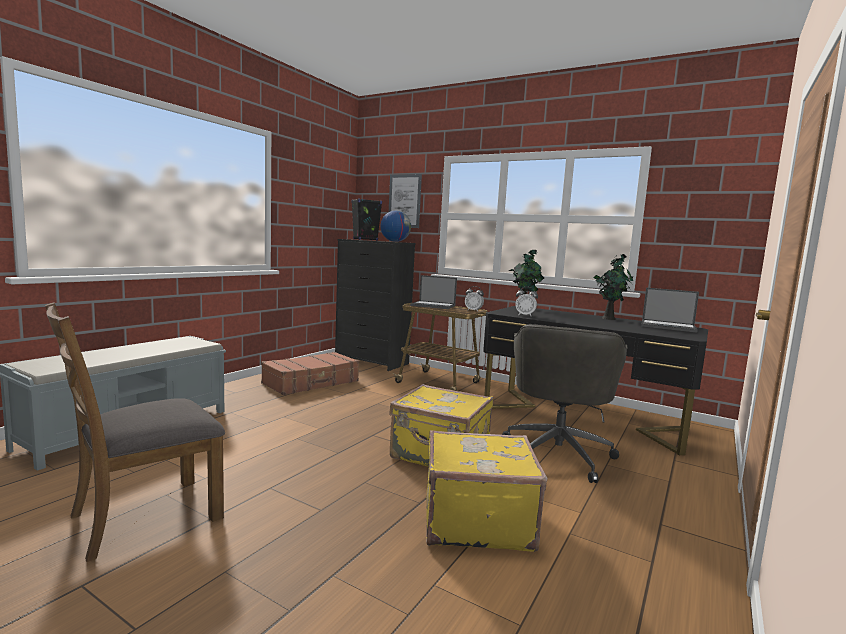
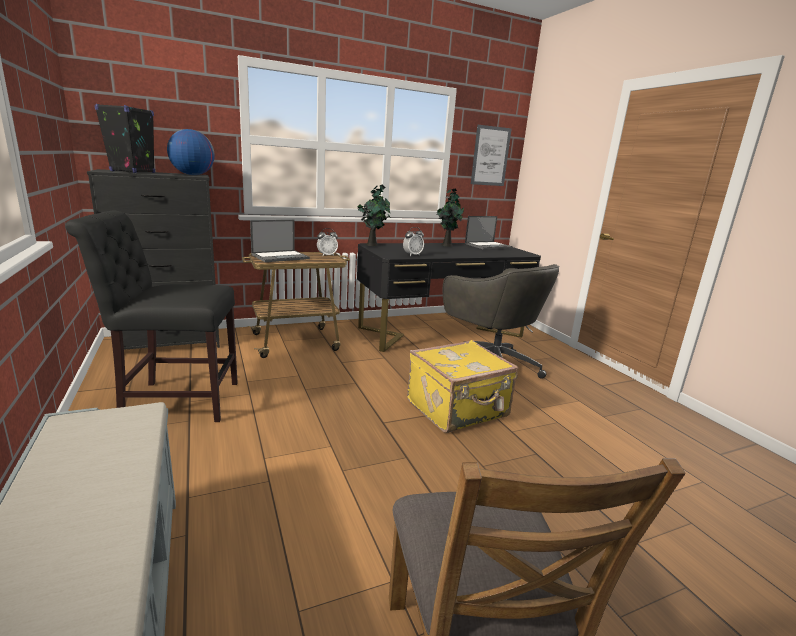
camera: 55 degrees left, 10 degrees up
brown suitcase [261,352,359,395] -> black chair [65,211,238,422]
picture [389,174,422,228] -> picture moved to [471,125,512,186]
yellow suitcase [426,430,547,552] -> none

